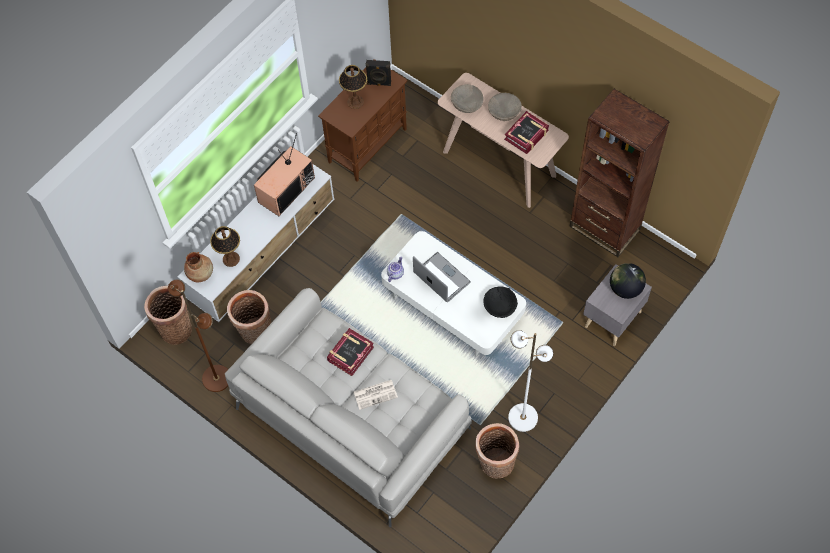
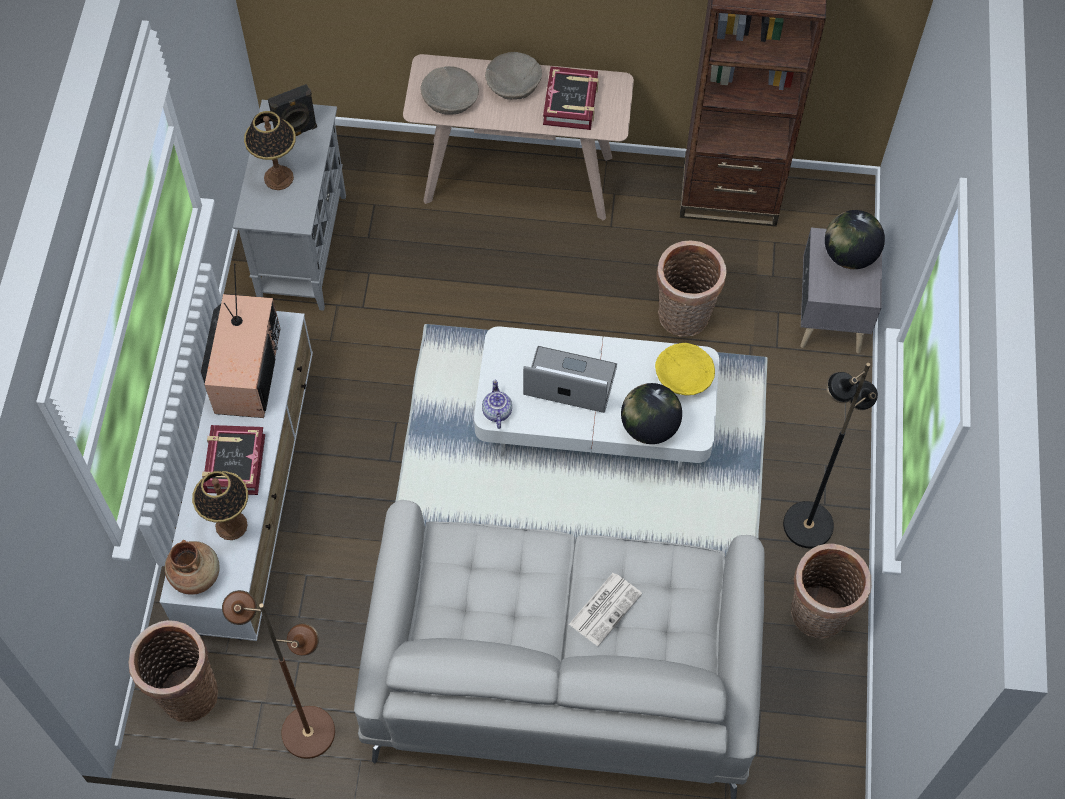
camera: 35 degrees left, 0 degrees up
basket [227,290,271,344] -> basket moved to [656,241,727,337]
brown cabinet [318,59,408,182] -> grey cabinet [233,100,346,311]
book [327,328,374,376] -> book moved to [202,425,265,495]
black bowl [483,286,518,318] -> yellow bowl [655,343,715,395]
white floor lamp [508,330,554,432] -> black floor lamp [783,363,878,548]
none -> globe [621,383,682,444]

